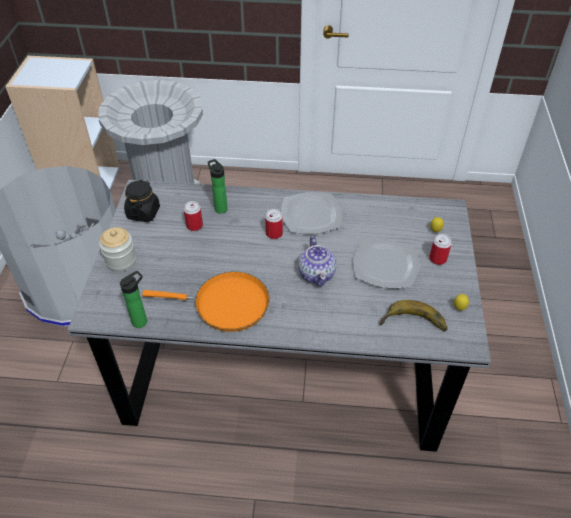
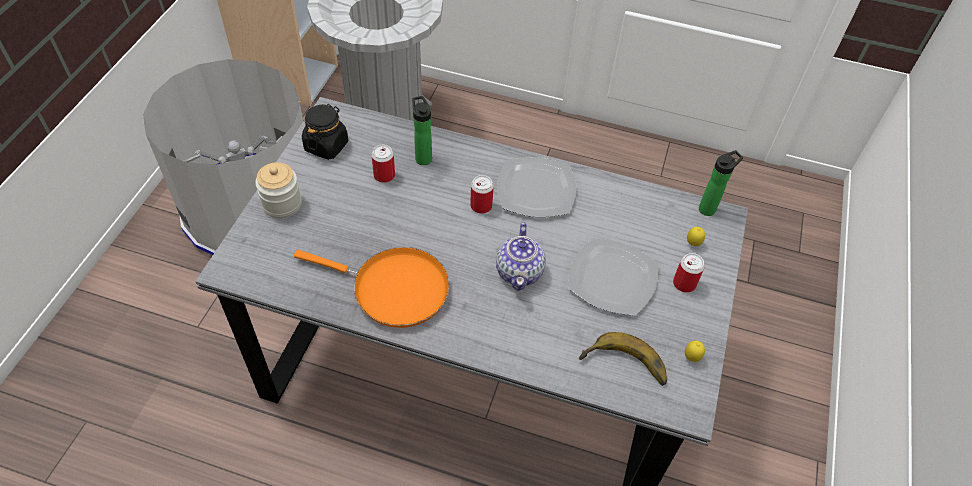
camera: 10 degrees right, 5 degrees up
bottle [120,271,147,328] -> bottle moved to [699,150,743,216]

